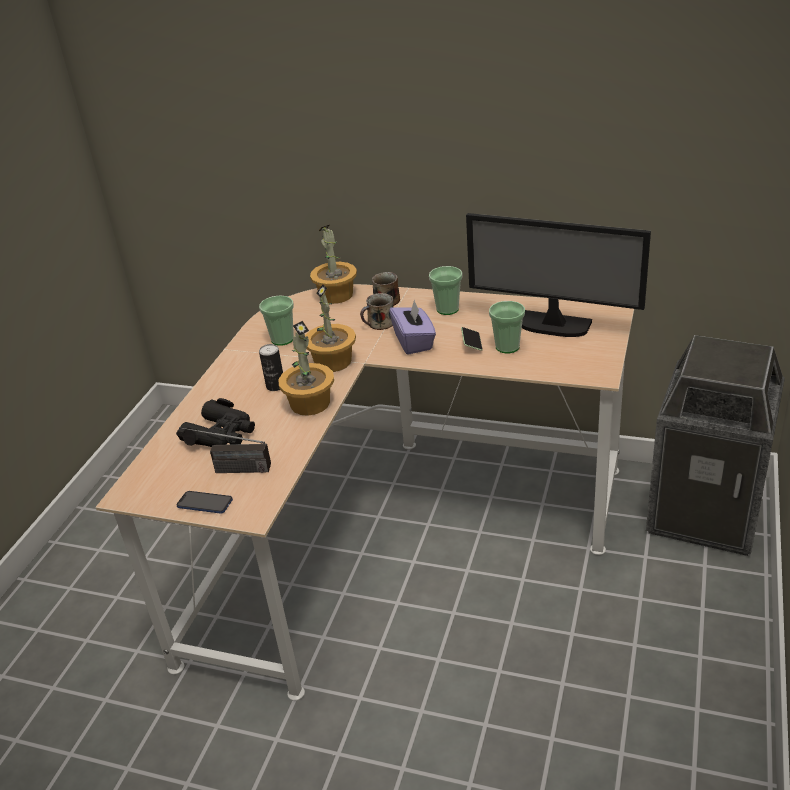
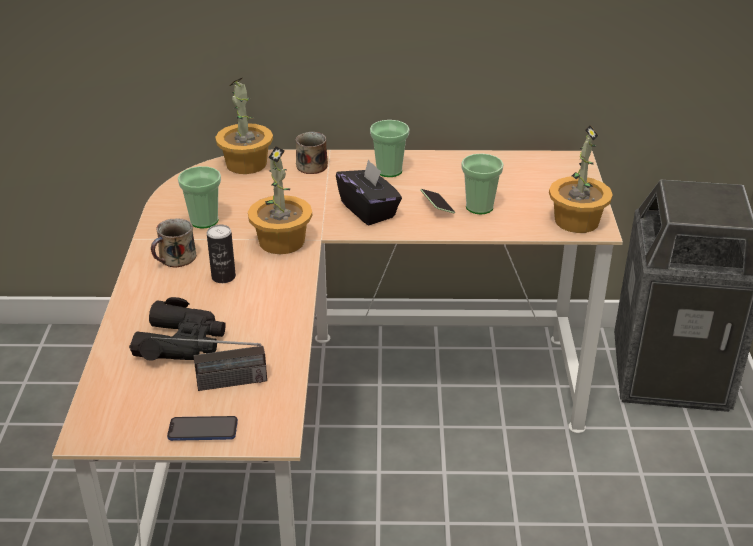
camera: 20 degrees left, 0 degrees up
potted plant [278,321,334,416] -> potted plant moved to [549,125,613,233]
mug [360,293,394,330] -> mug moved to [151,218,197,267]
purple tissue box [389,299,436,355] -> black tissue box [336,159,402,225]
monitor [466,213,651,337] -> none

